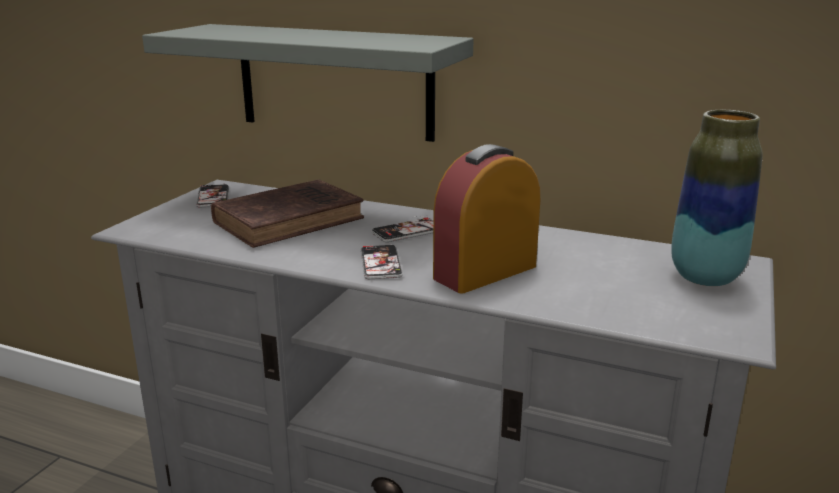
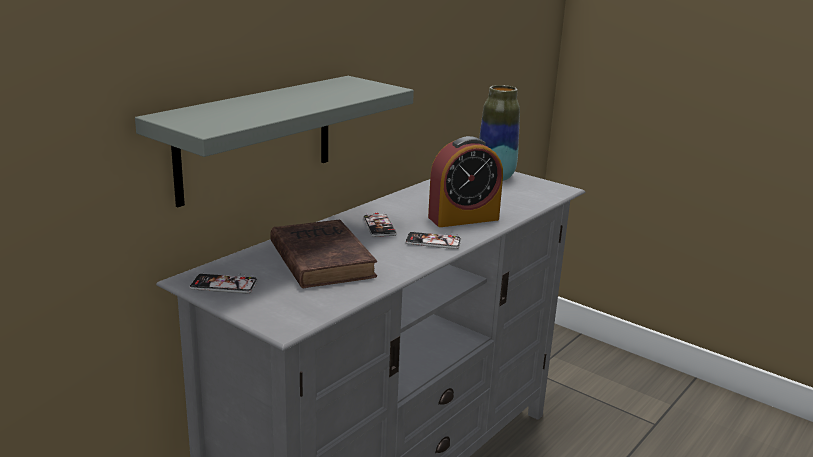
camera: 75 degrees left, 0 degrees up
alarm clock [433,144,540,294] -> alarm clock turned 90 degrees counterclockwise [428,136,503,227]

